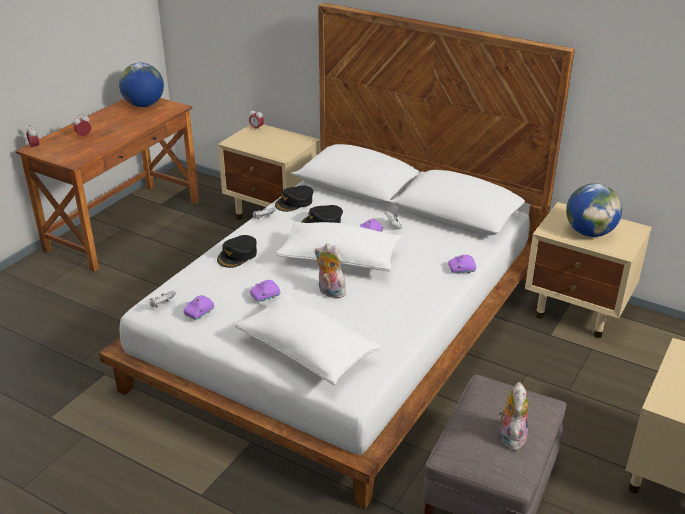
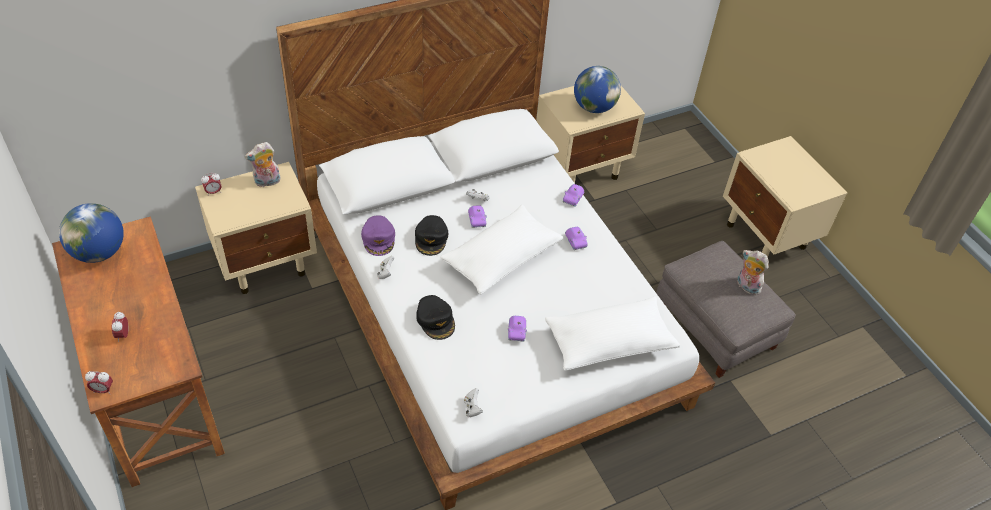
camera: 60 degrees left, 15 degrees up
purple toy car [184,295,214,320] -> purple toy car moved to [565,227,588,250]
black cap [275,186,313,212] -> purple cap [361,215,395,256]
plush toy [315,244,346,298] -> plush toy moved to [245,142,281,187]

